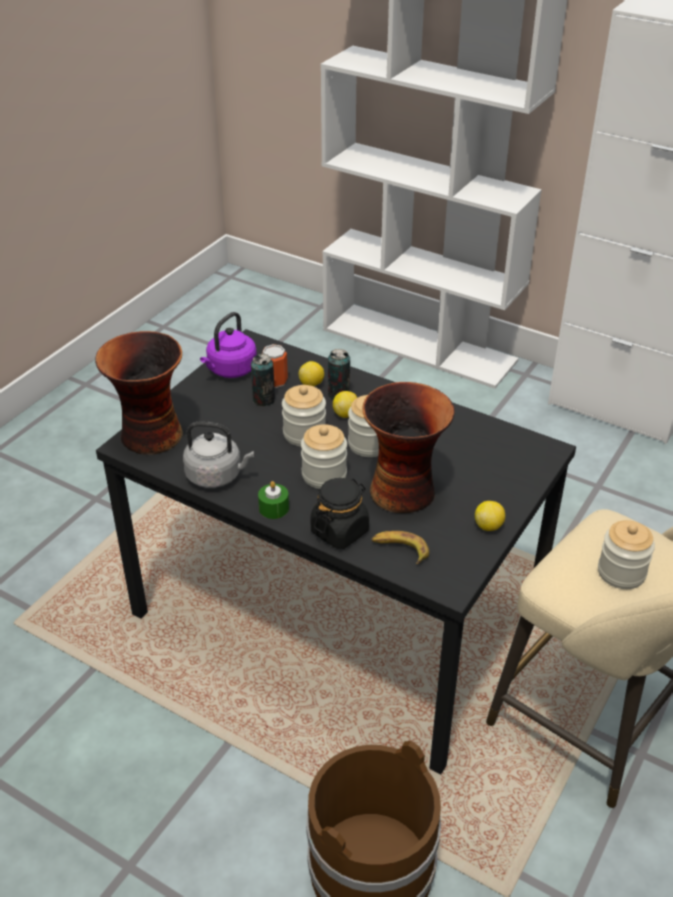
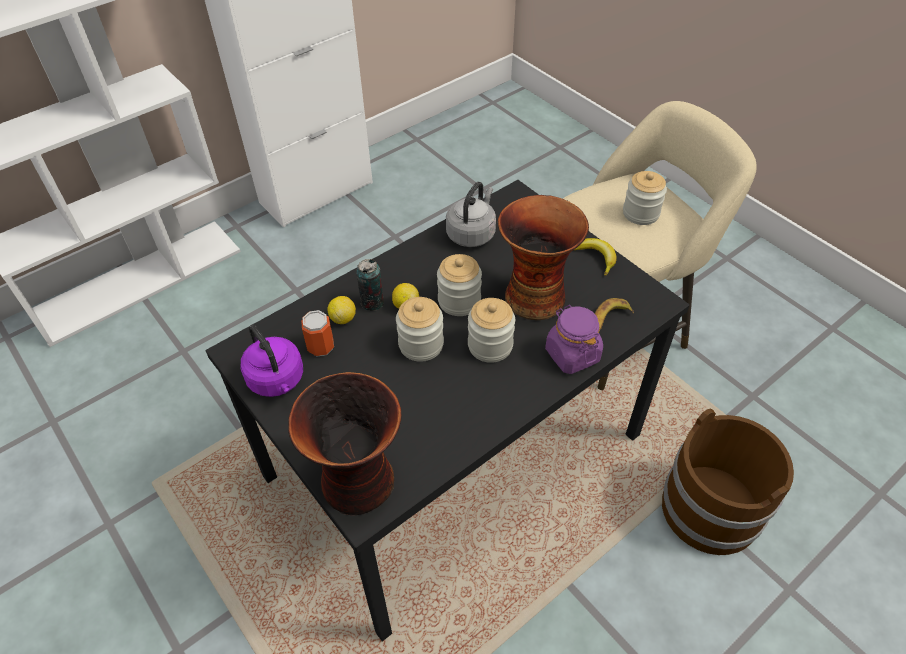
camera: 70 degrees left, 10 degrees up
grey kettle [183,421,254,488] -> grey kettle moved to [446,182,496,247]
can [251,354,275,407] -> none
green candle [258,481,289,519] -> none
black jar [310,478,369,549] -> purple jar [545,305,603,374]
lemon [475,501,505,531] -> banana [574,238,617,276]

